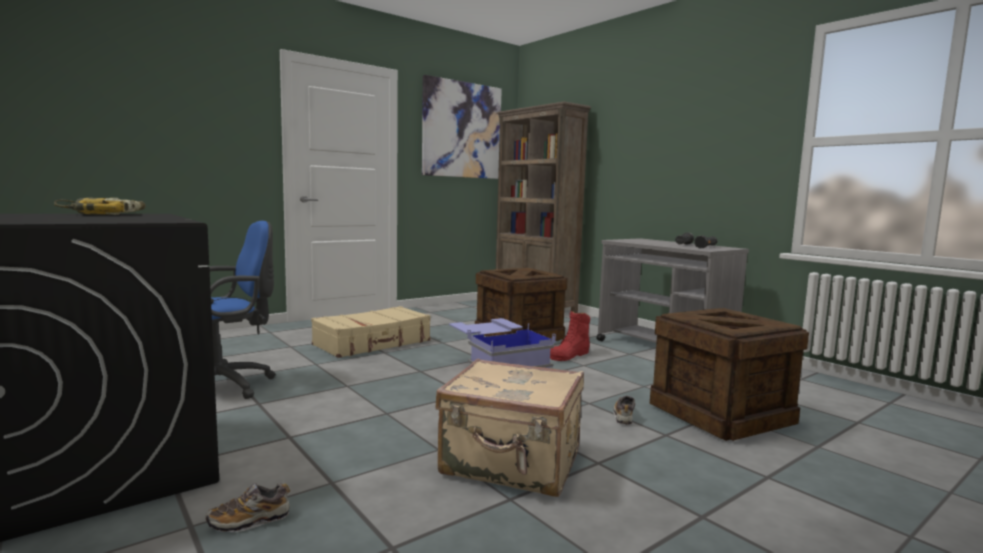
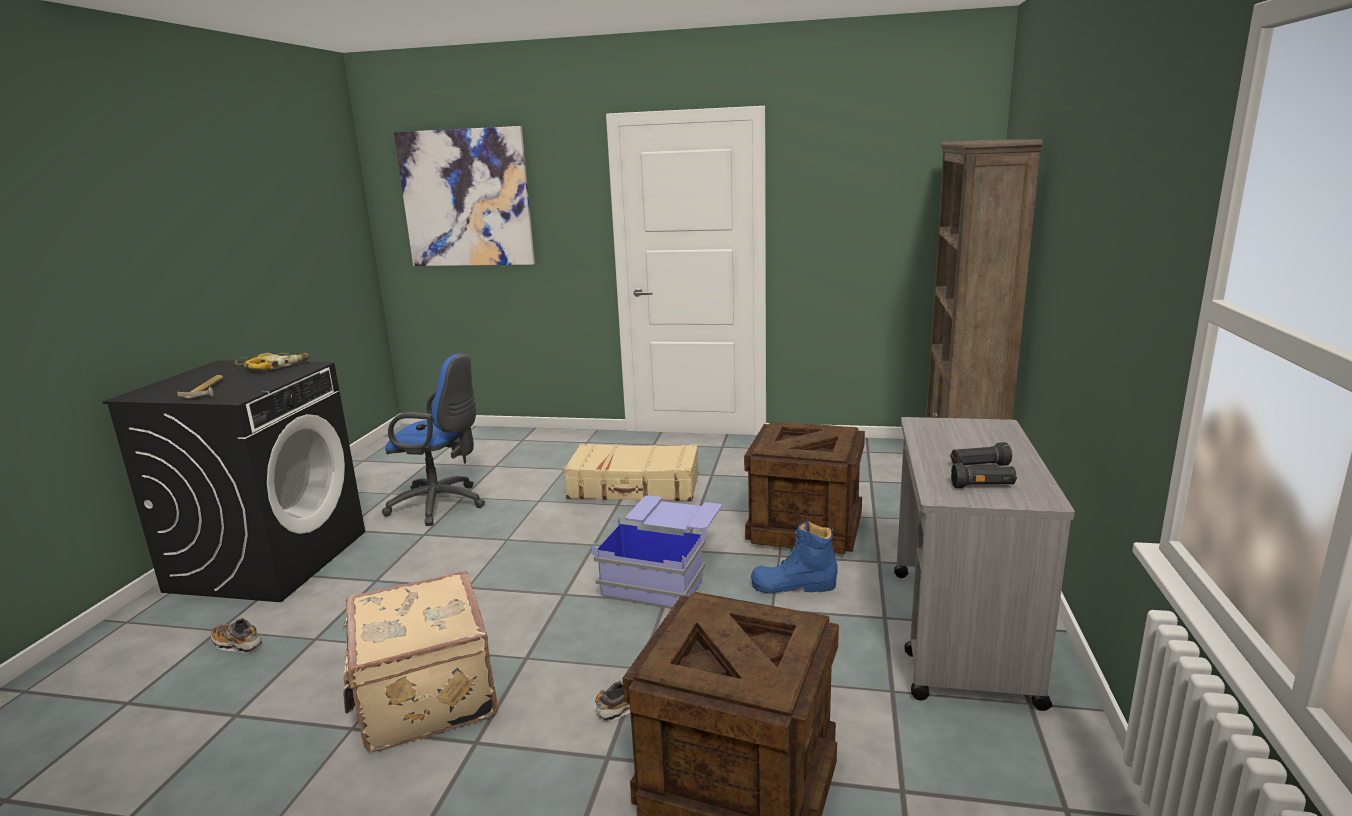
camera: 50 degrees right, 10 degrees up
picture [422,75,502,179] -> picture moved to [394,126,535,266]
red boot [550,311,590,361] -> blue boot [751,521,837,593]
none -> hammer [177,375,223,398]

